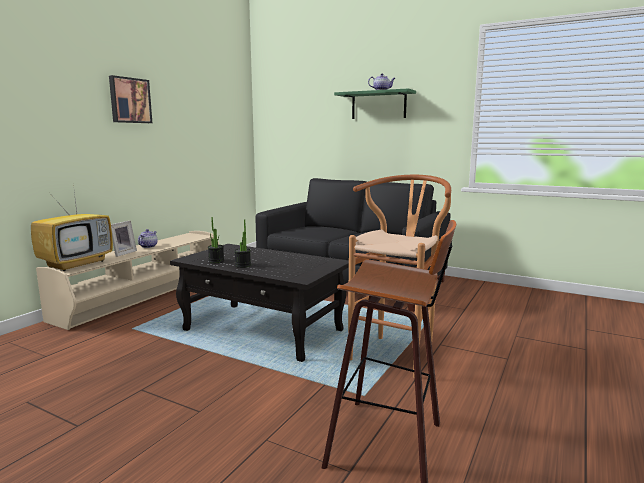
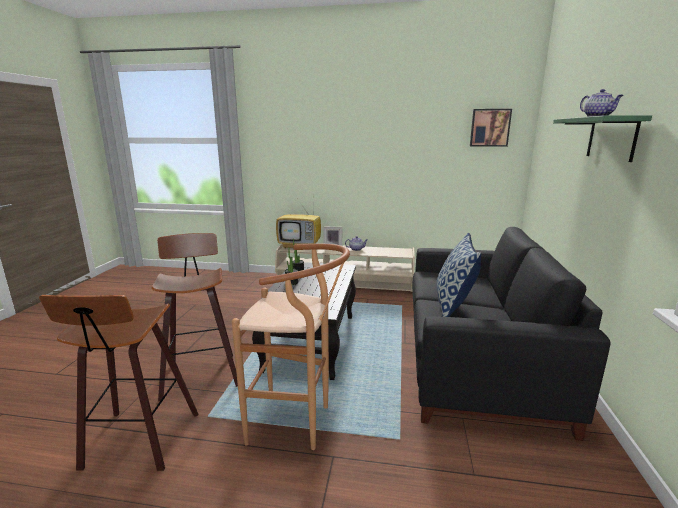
camera: 70 degrees right, 5 degrees up
picture [109,75,152,123] -> picture moved to [470,109,512,147]
none -> stool [152,233,238,401]
none -> pillow [437,232,482,317]

